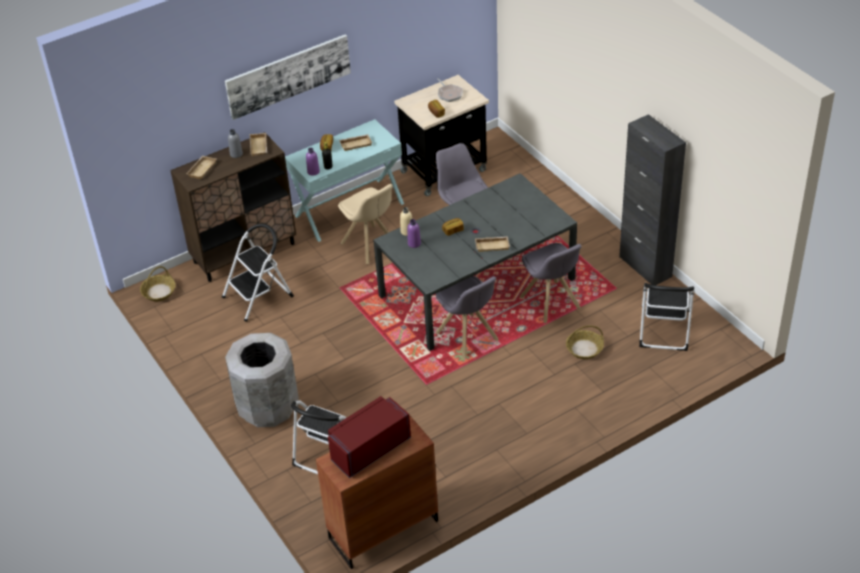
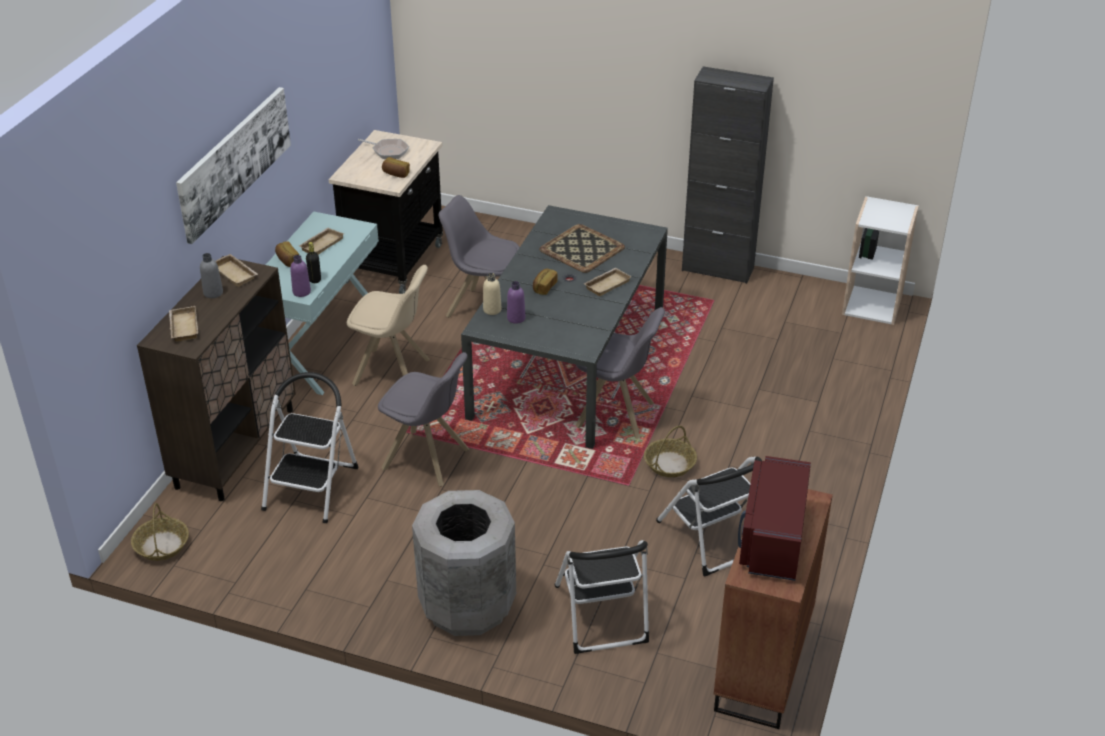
camera: 40 degrees left, 5 degrees down
grey chair [520,243,581,323] -> grey chair moved to [378,352,469,487]
basket [566,325,604,359] -> basket moved to [644,425,697,477]
step ladder [639,283,694,351] -> step ladder moved to [656,457,762,577]
none -> tray [539,224,625,273]
none -> bookcase [842,196,919,325]

